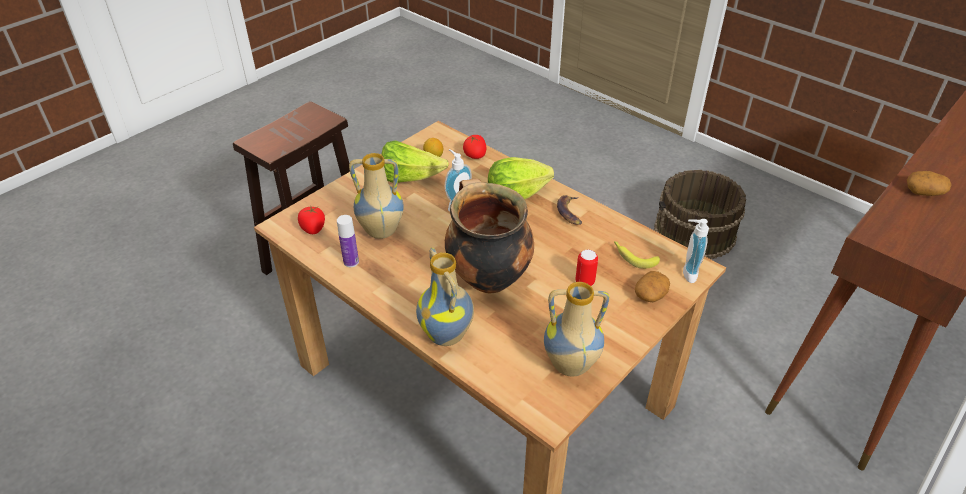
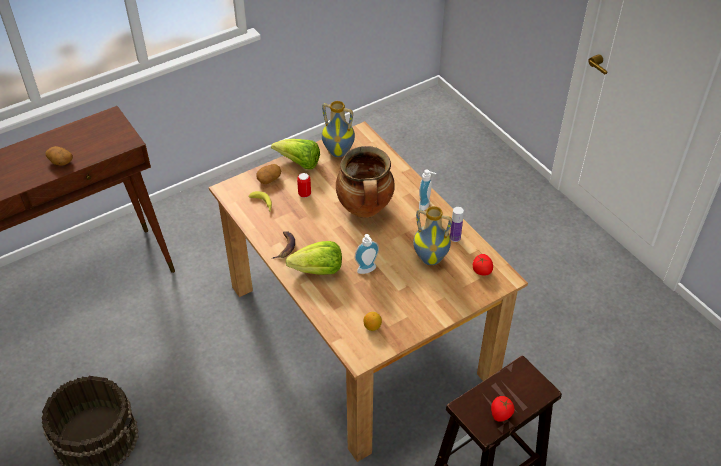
camera: 165 degrees left, 5 degrees up
lettuce [381,141,449,183] -> lettuce moved to [271,139,320,170]
vase [416,248,474,346] -> none
tomato [463,135,486,159] -> tomato moved to [491,396,515,422]
soap dispenser [683,219,709,283] -> soap dispenser moved to [419,169,436,211]

